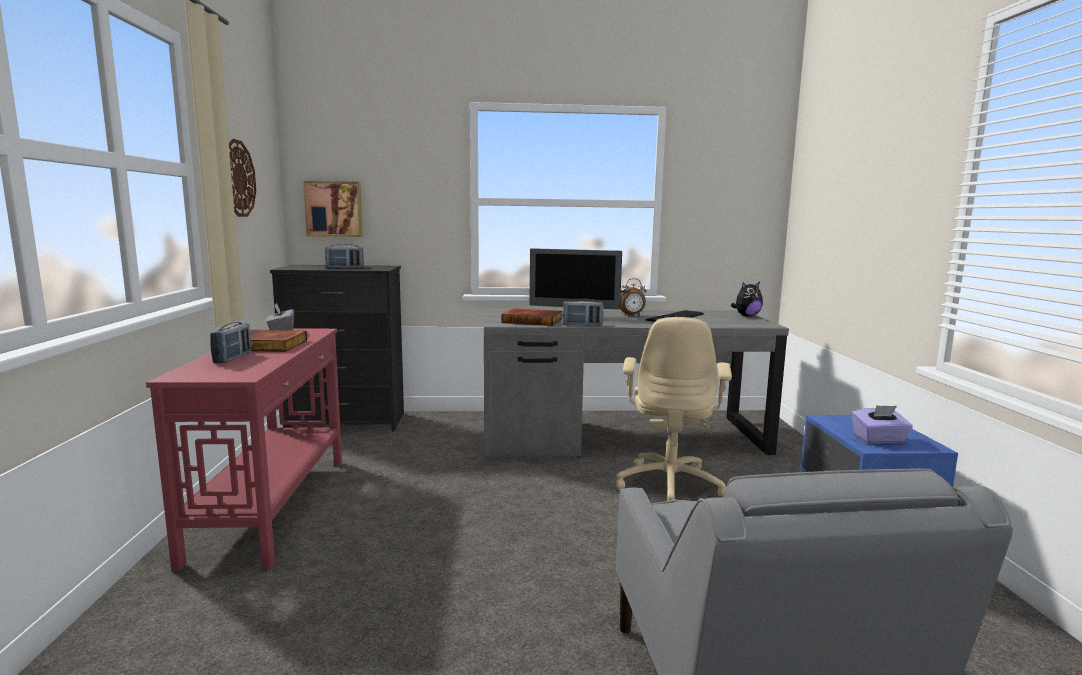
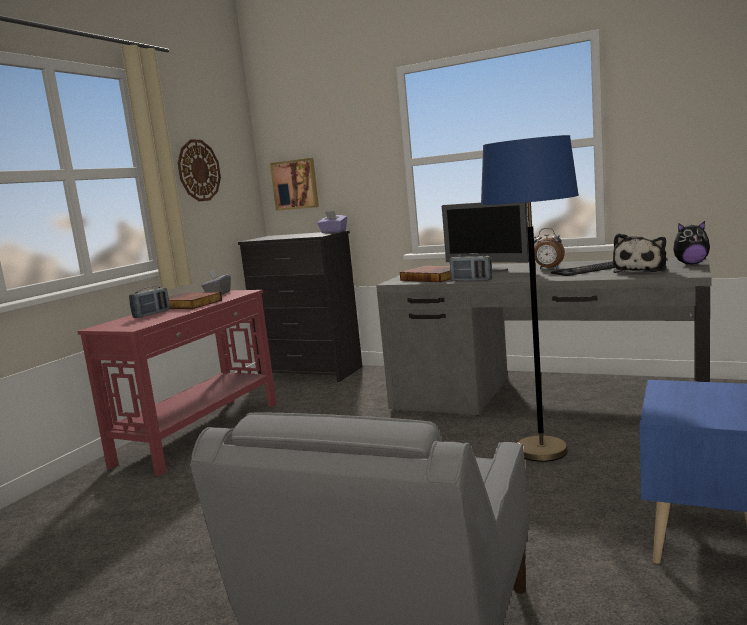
camera: 30 degrees right, 0 degrees up
radio [325,244,364,268] -> none
beige office chair [616,317,732,501] -> blue floor lamp [481,135,579,462]
purple tissue box [851,405,913,444] -> purple tissue box moved to [317,211,347,233]
none -> plush toy [613,233,666,273]

